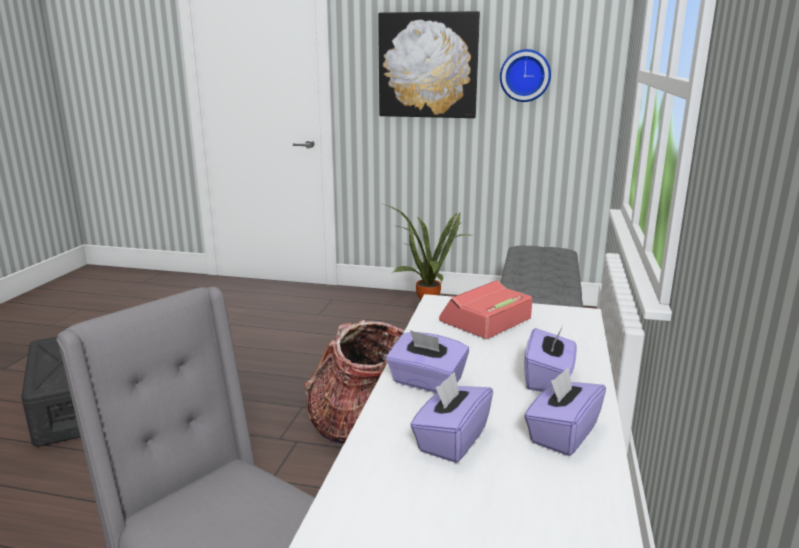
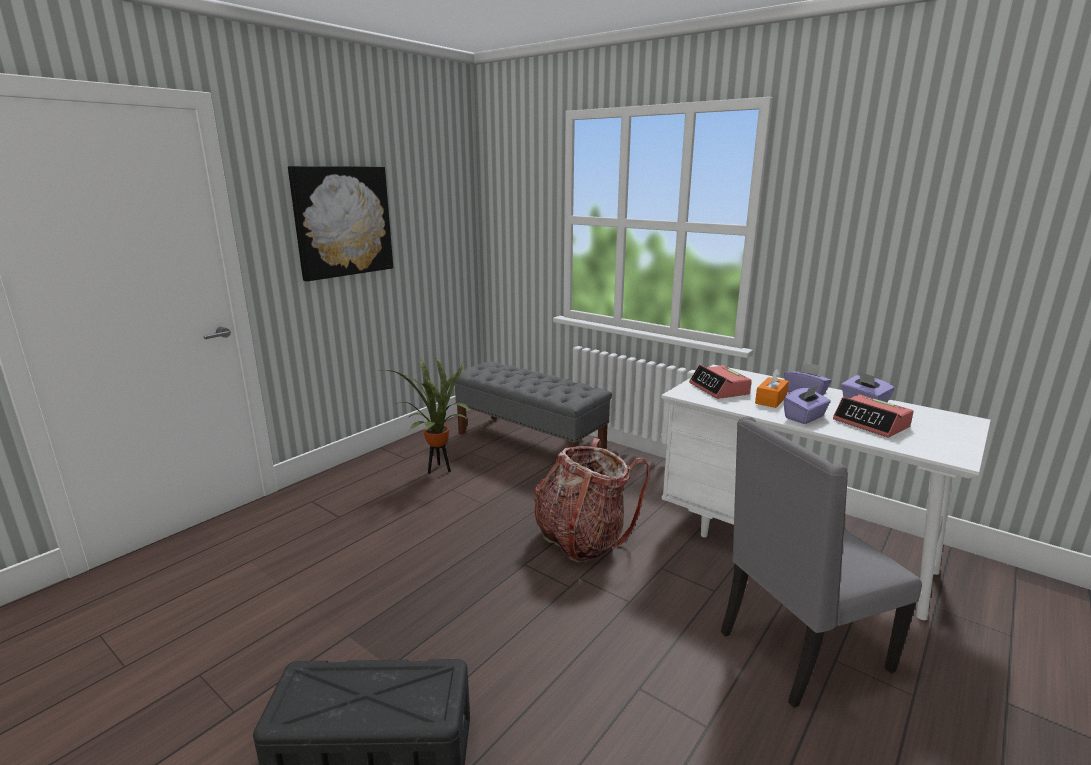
camera: 65 degrees left, 0 degrees up
purple tissue box [410,372,493,463] -> alarm clock [833,395,914,438]
wall clock [500,49,551,102] -> none
none -> orange tissue box [755,369,789,408]

